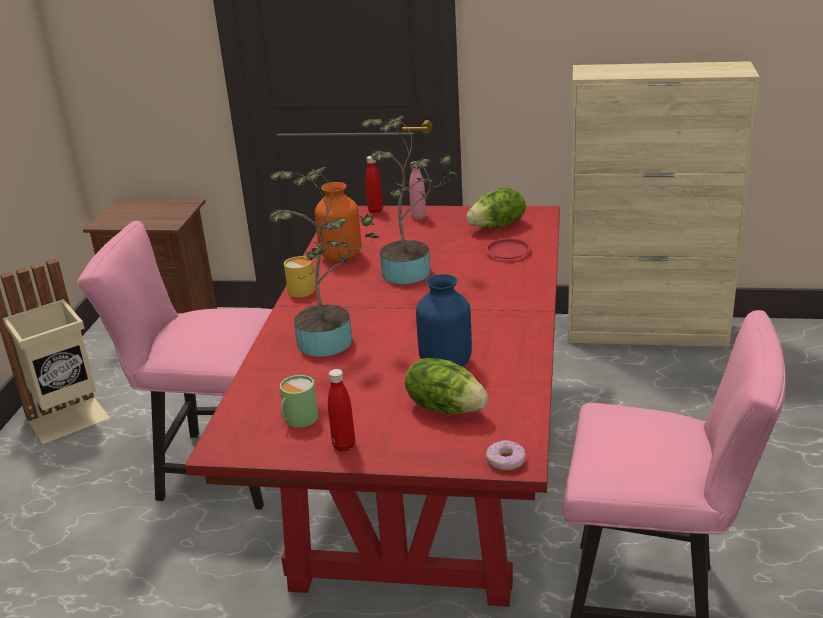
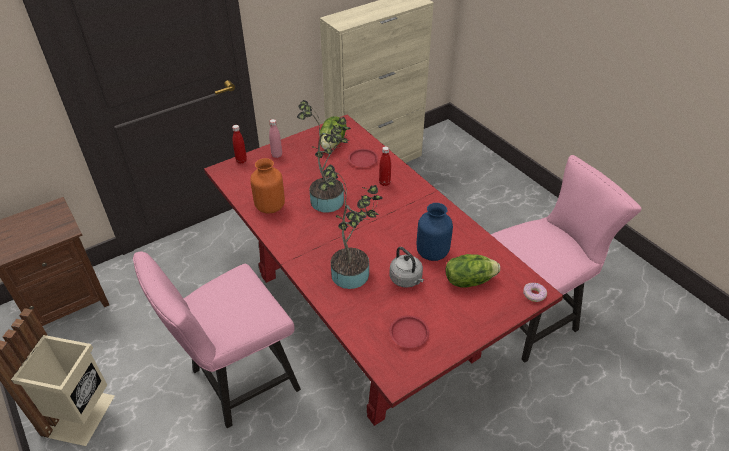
camera: 45 degrees left, 15 degrees up
green mug [279,375,318,428] -> red plate [389,315,429,348]
yellow mug [284,256,315,297] -> none
red bottle [328,369,355,451] -> red bottle moved to [379,146,391,186]
none -> grey kettle [389,247,424,288]

